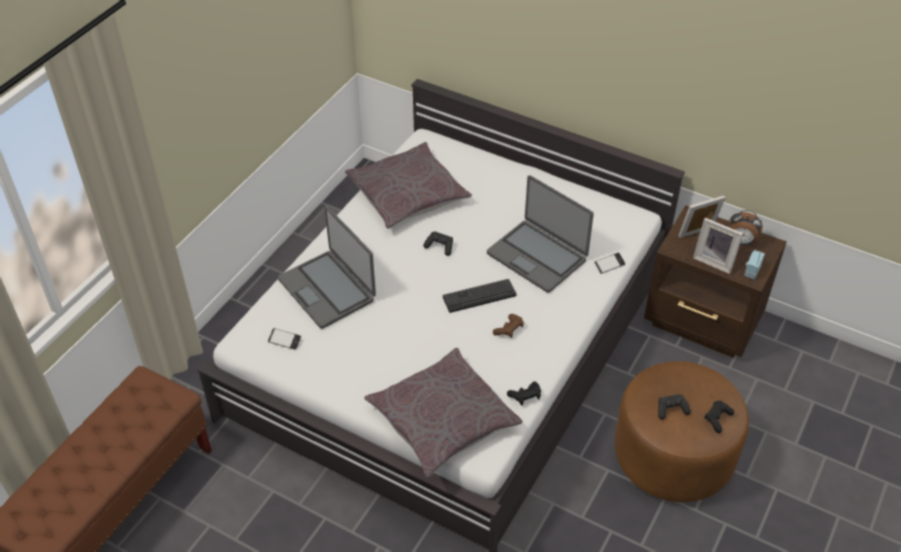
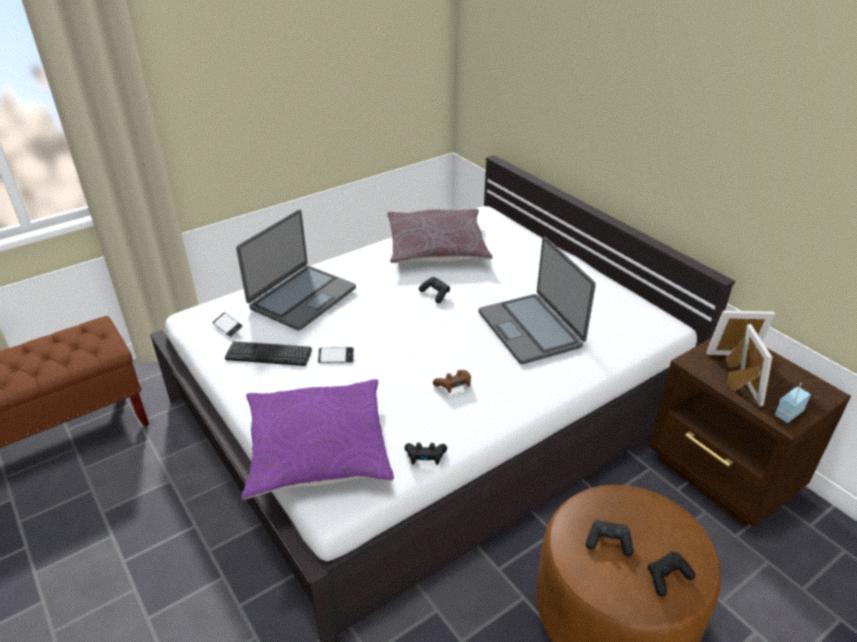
camera: 25 degrees right, 10 degrees down
laptop [278,206,376,329] -> laptop turned 135 degrees counterclockwise [236,210,356,331]
grey pillow [364,348,522,477] -> purple pillow [241,379,394,499]
keyboard [443,279,516,313] -> keyboard moved to [225,341,312,366]
phone [594,253,625,274] -> phone moved to [318,347,354,363]
picture frame [693,218,743,274] -> picture frame turned 150 degrees counterclockwise [727,324,773,406]
alarm clock [728,210,762,245] -> none

